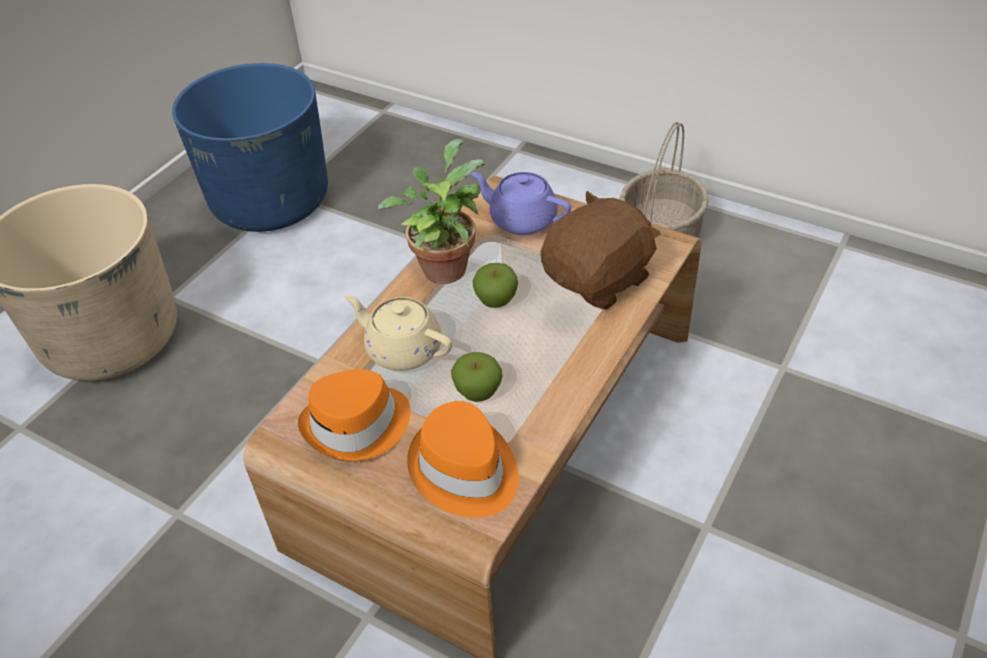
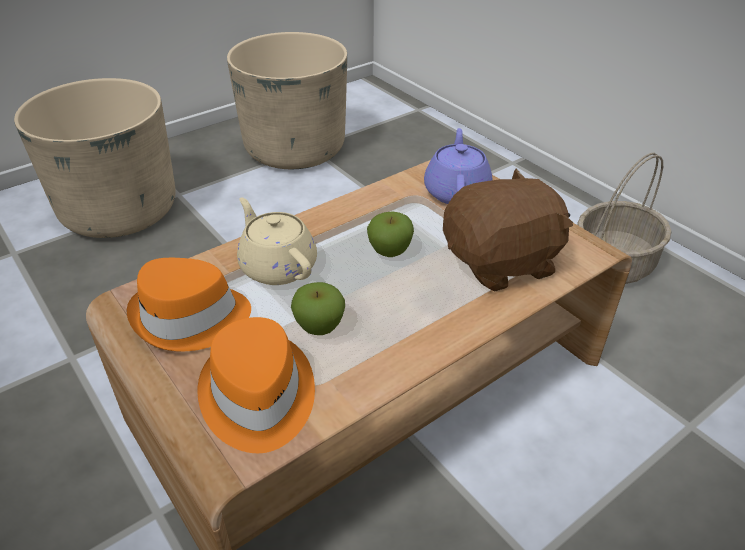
camera: 20 degrees right, 5 degrees down
blue planter [172,63,328,232] -> beige planter [227,32,347,169]
potted plant [378,139,485,284] -> none
purple teapot [470,172,571,235] -> purple teapot turned 45 degrees clockwise [424,128,492,204]

